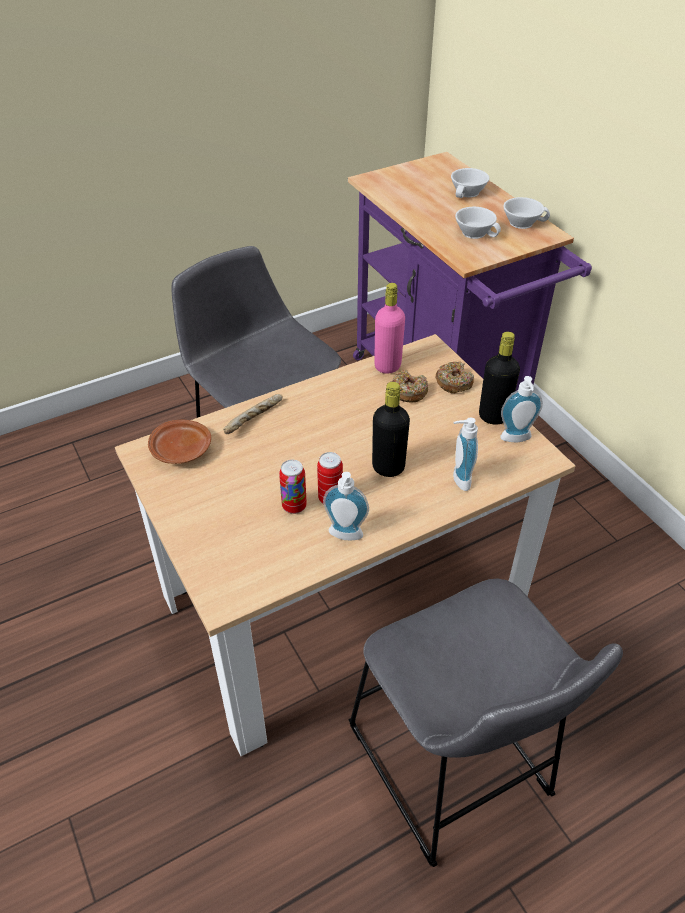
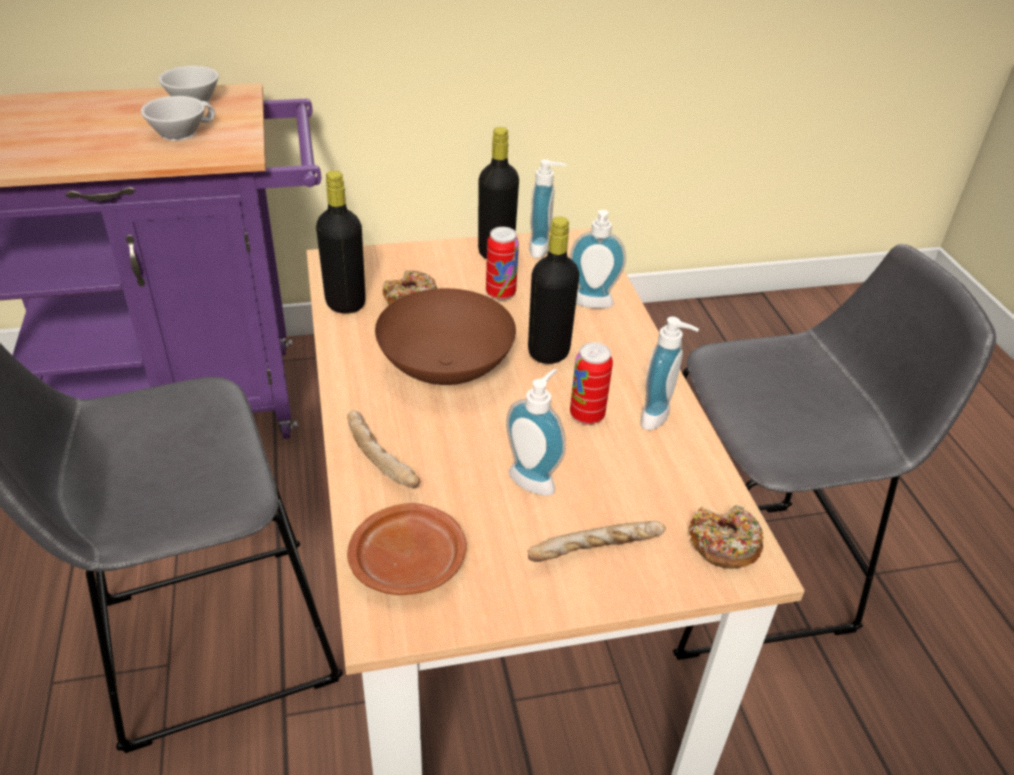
camera: 75 degrees left, 5 degrees down
can [279,460,307,514] -> can moved to [486,227,519,300]
pink bottle [374,283,405,374] -> black bottle [316,170,366,314]
donut [436,361,474,393] -> donut moved to [689,505,764,569]
white cup [451,168,489,198] -> none
none -> brown bowl [375,288,516,385]
none -> soap dispenser [506,369,566,496]
none -> bread [528,521,666,562]

